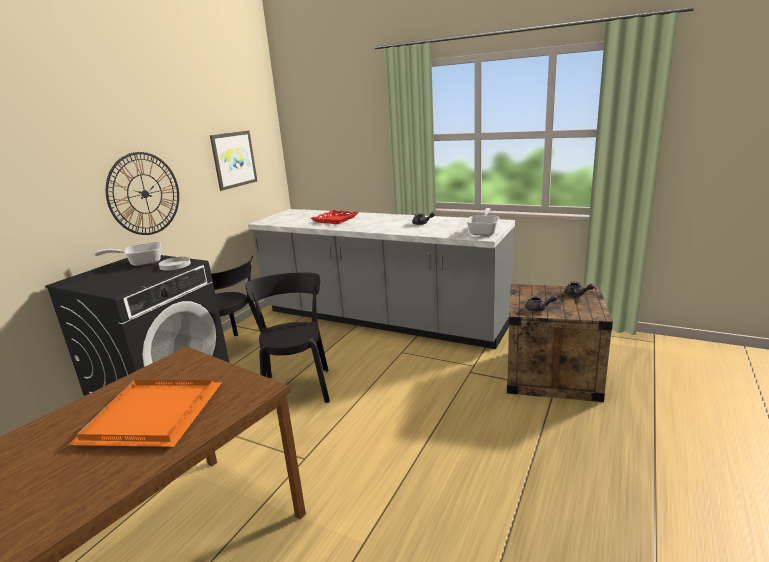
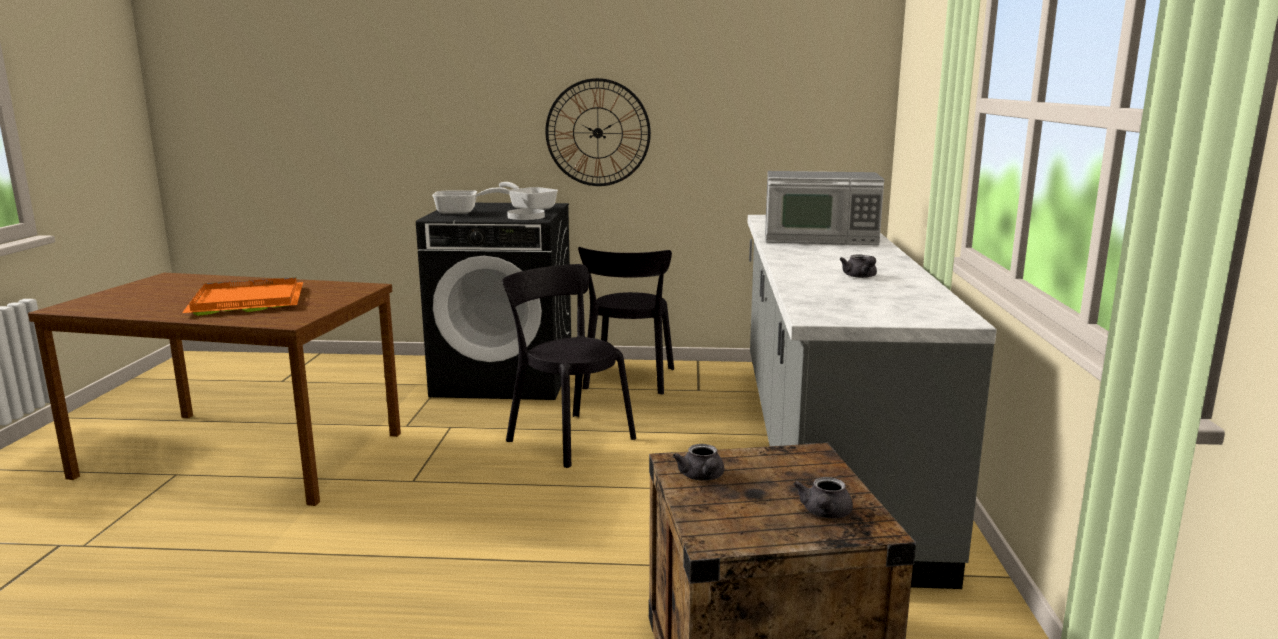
camera: 65 degrees right, 5 degrees down
picture [210,130,257,191] -> none
black chair [245,272,330,403] -> black chair turned 105 degrees counterclockwise [502,264,636,468]
red tray [311,210,359,224] -> microwave [765,171,884,245]
frying pan [466,208,500,235] -> frying pan moved to [432,187,510,214]

